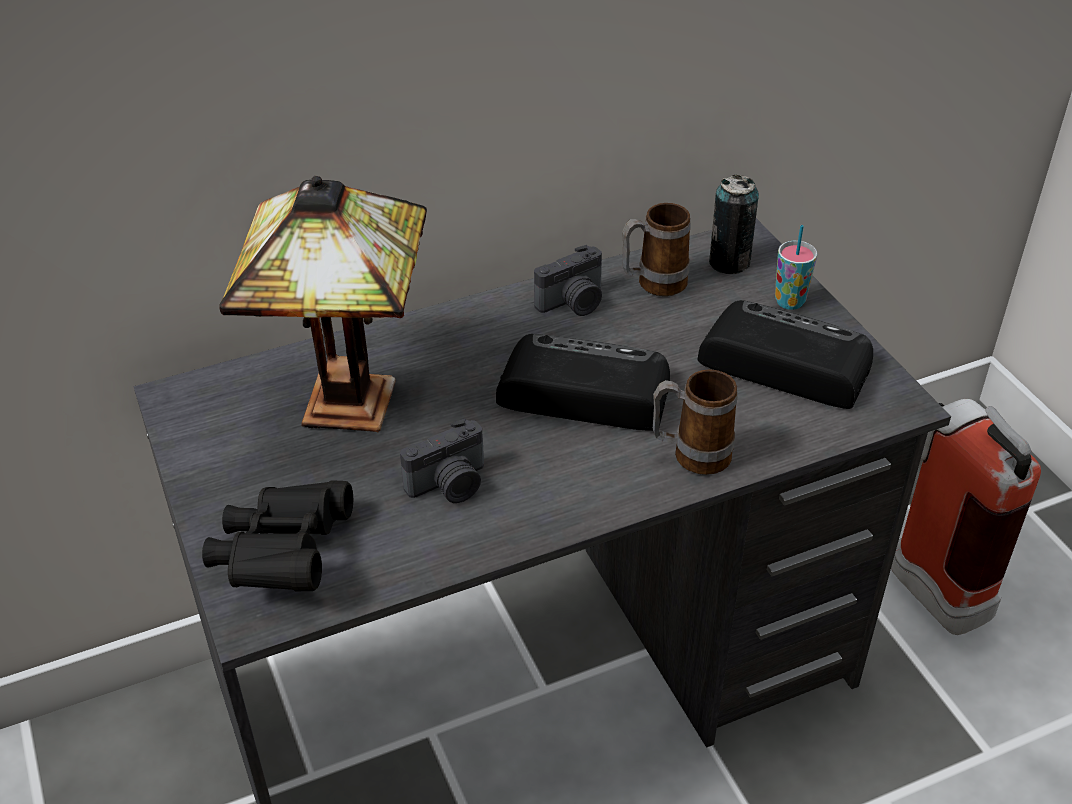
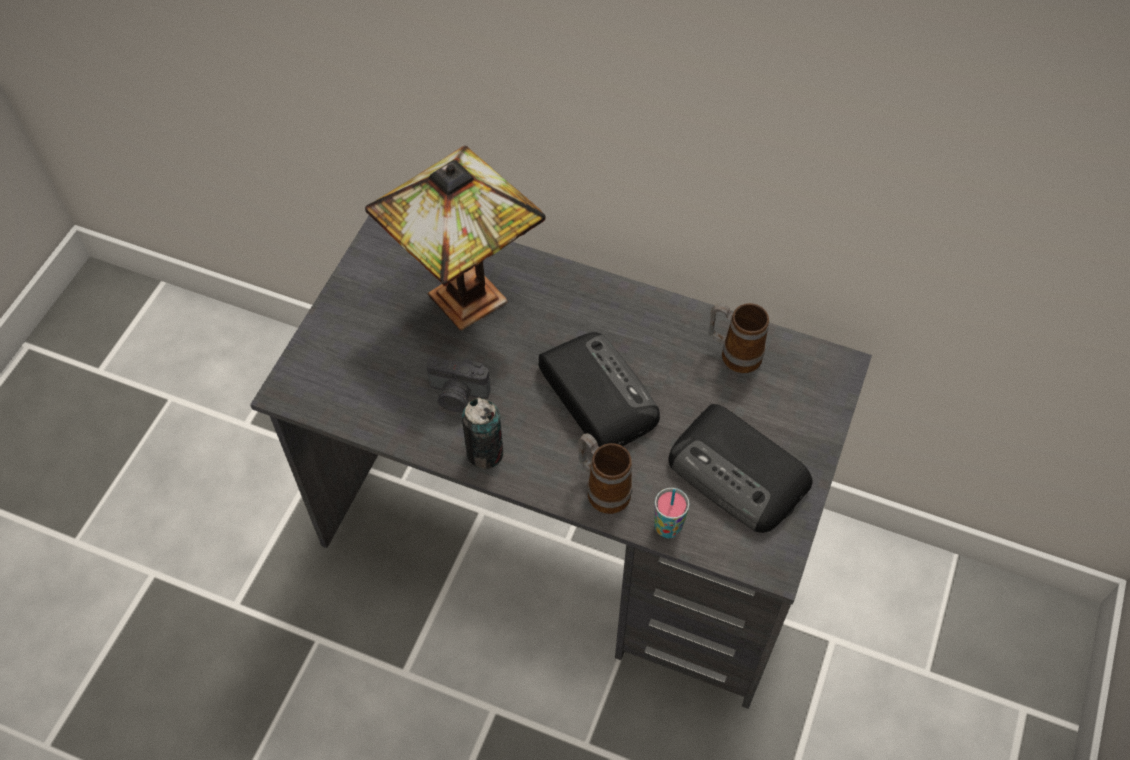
camera: 45 degrees right, 15 degrees up
black binoculars [202,480,353,591] -> none
camera [534,245,602,316] -> none
radio [698,300,873,409] -> radio turned 150 degrees clockwise [669,404,813,533]
can [709,175,759,274] -> can moved to [462,397,504,469]
cup [775,225,817,310] -> cup moved to [654,488,690,538]
fire extinguisher [891,399,1041,635] -> none

